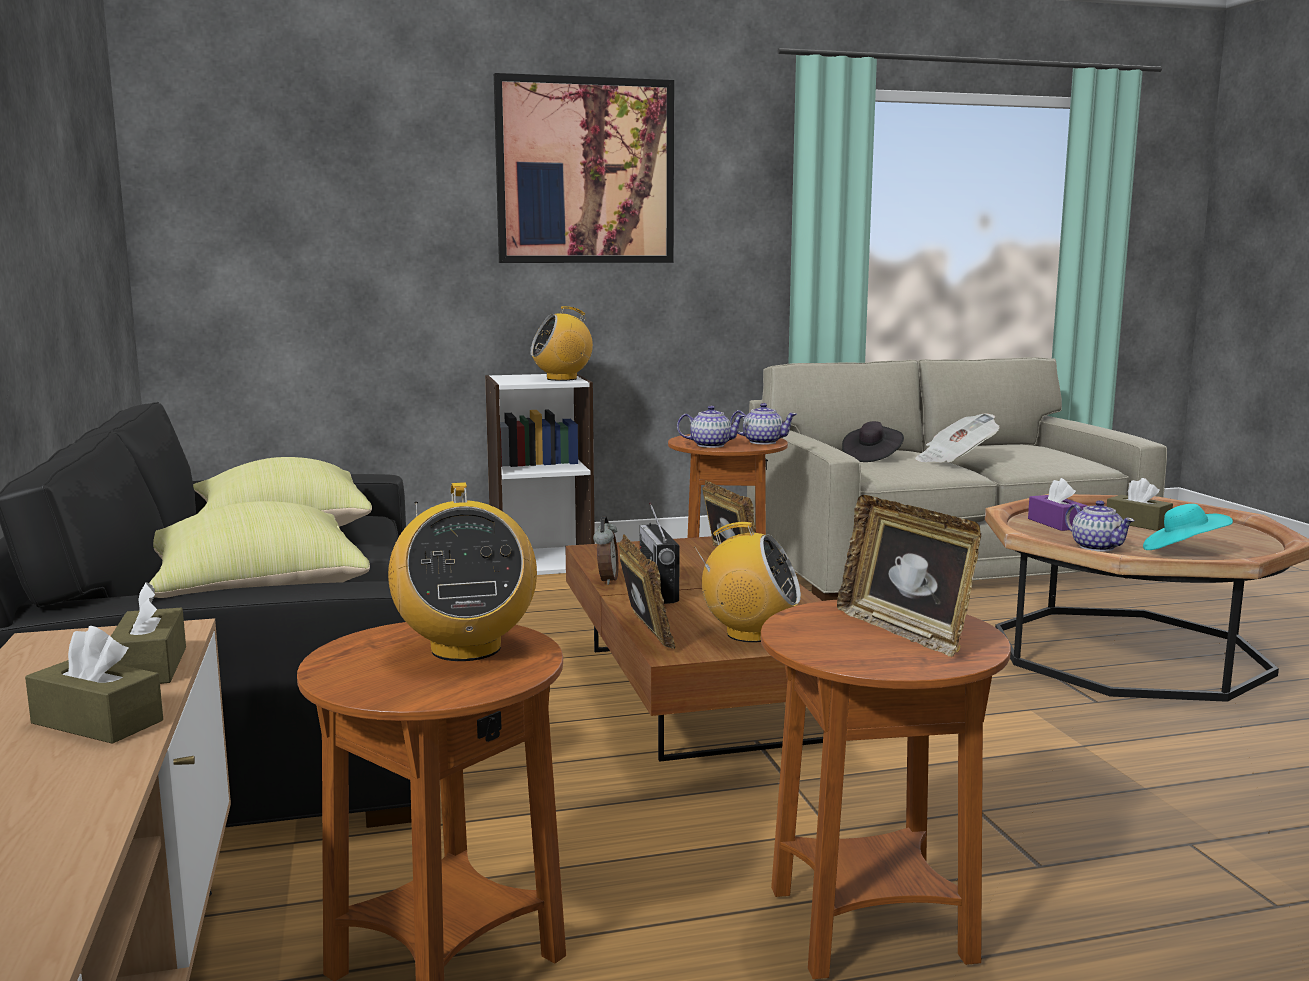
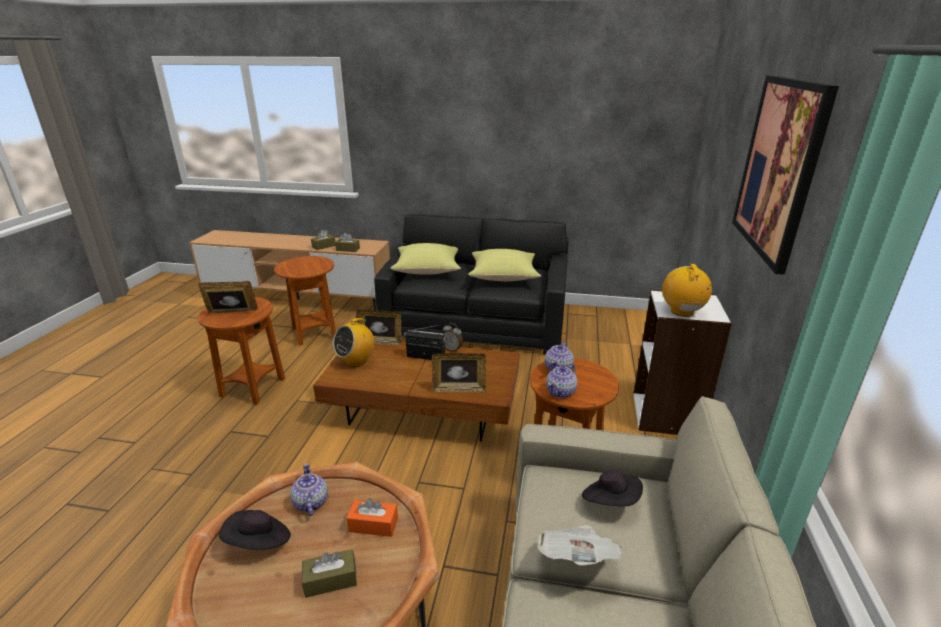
camera: 115 degrees right, 15 degrees up
radio [388,482,537,661] -> none
purple tissue box [1028,478,1087,531] -> orange tissue box [346,498,398,537]
teapot [1065,500,1135,552] -> teapot turned 75 degrees clockwise [290,463,328,516]
turquoise hat [1143,504,1233,550] -> black hat [219,510,291,550]

